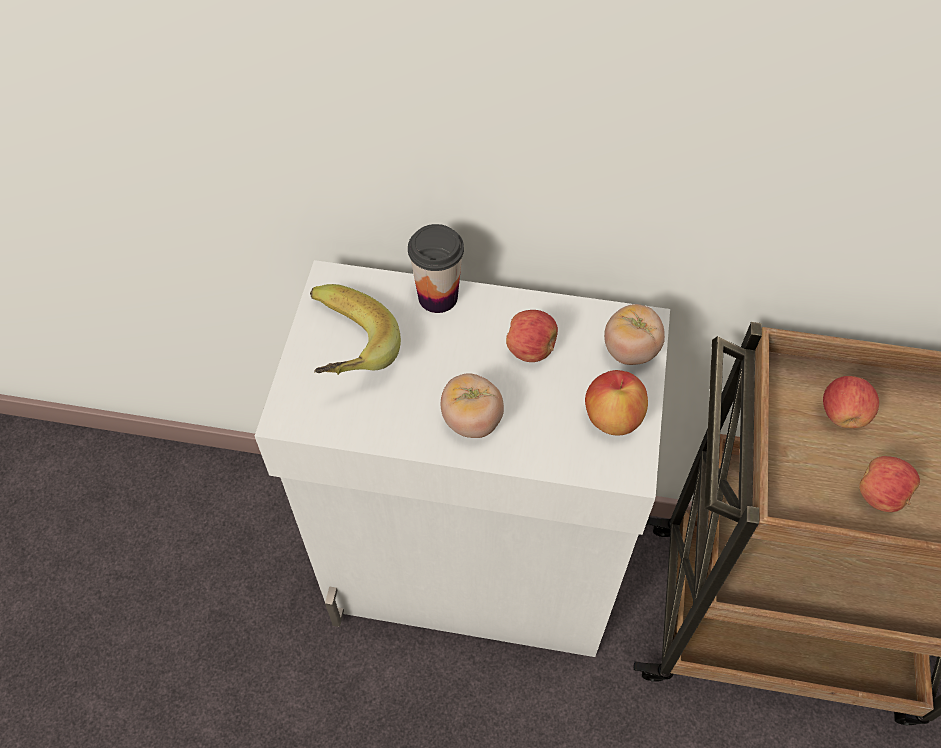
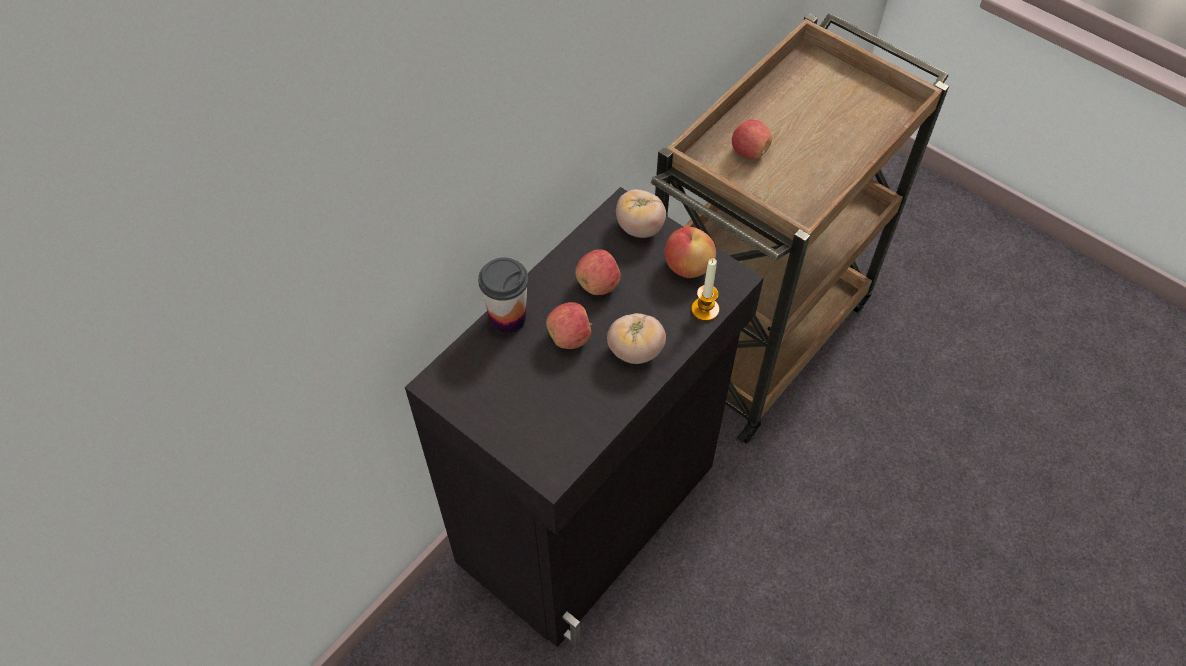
camera: 60 degrees left, 0 degrees up
white cabinet [255,260,670,657] -> black cabinet [405,187,764,647]
banana [310,284,401,375] -> none
apple [859,456,920,512] -> apple moved to [546,302,592,349]
none -> candle [691,259,719,321]

